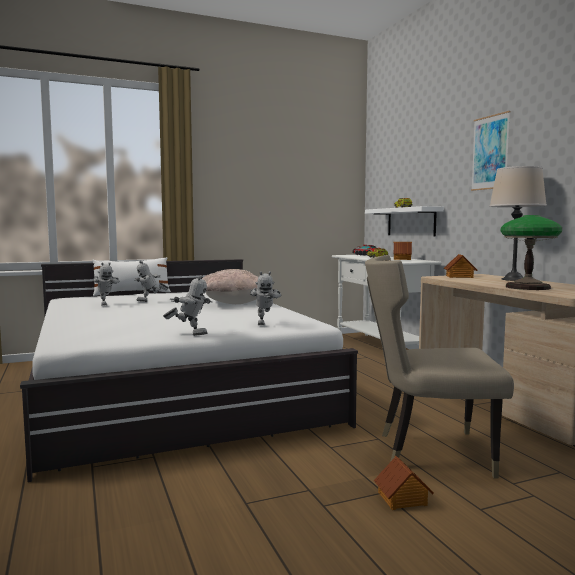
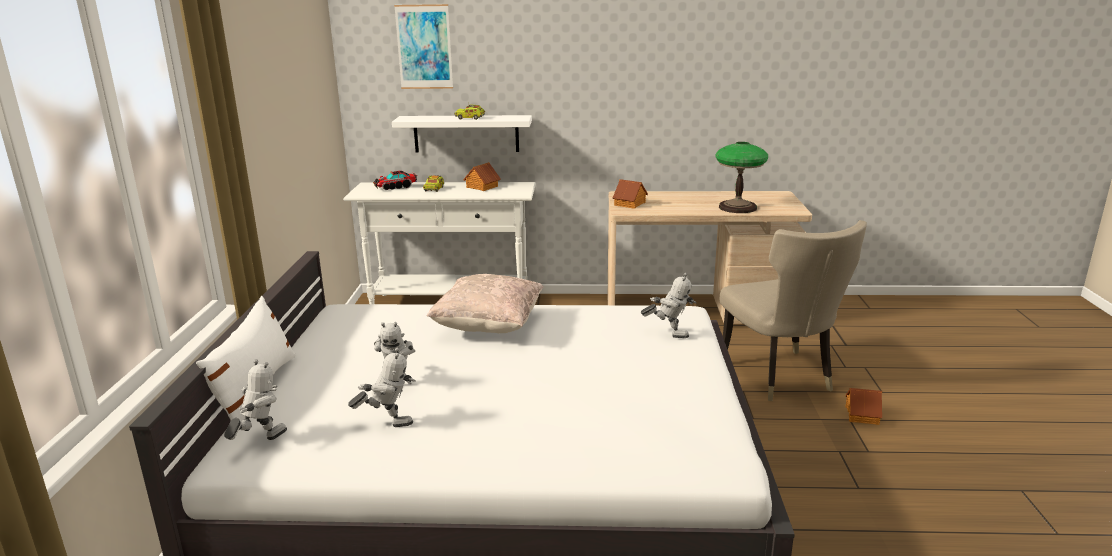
camera: 65 degrees left, 15 degrees up
toy robot [163,275,212,336] -> toy robot moved to [224,359,287,440]
beige chair [365,255,514,479] -> beige chair turned 45 degrees counterclockwise [720,220,867,401]
picture [471,111,510,191] -> picture moved to [394,4,453,89]
beige table lamp [489,166,547,281] -> none

